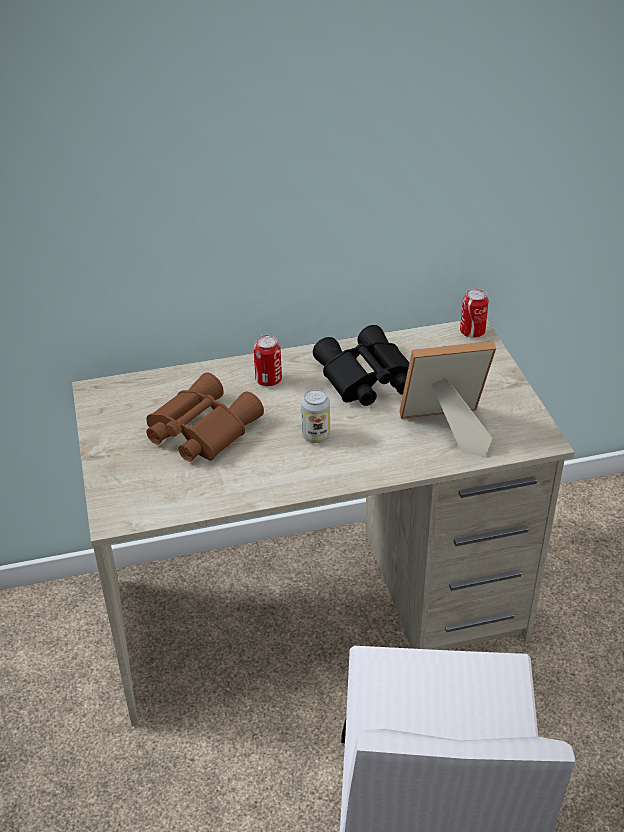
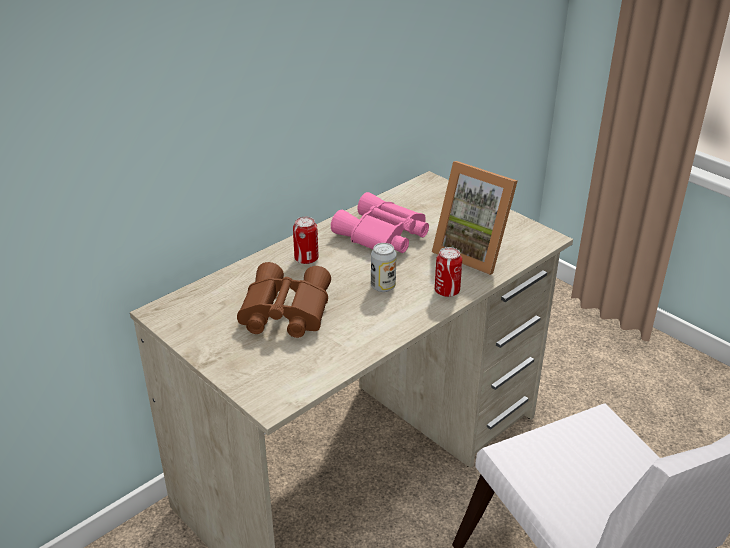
camera: 30 degrees left, 5 degrees down
black binoculars [313,325,410,406] -> pink binoculars [331,192,429,253]
picture frame [399,341,496,457] -> picture frame turned 105 degrees counterclockwise [432,161,518,275]
can [460,288,488,338] -> can moved to [435,247,462,297]

